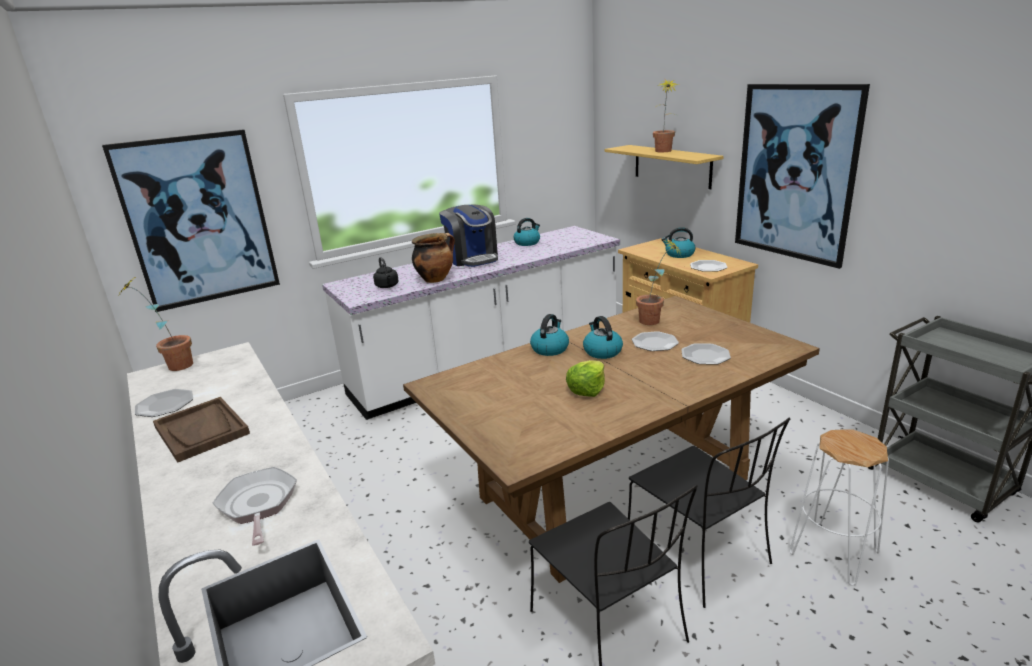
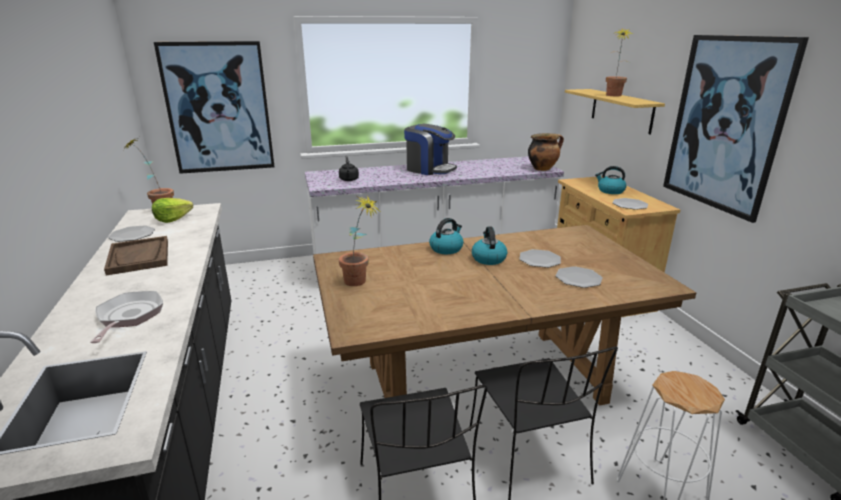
camera: 15 degrees right, 0 degrees up
cooking pot [412,233,455,283] -> cooking pot moved to [528,133,564,171]
coffee machine [439,205,498,267] -> coffee machine turned 45 degrees counterclockwise [404,124,457,175]
kettle [514,218,540,246] -> none
lettuce [566,360,605,397] -> lettuce moved to [152,198,193,223]
potted plant [636,241,680,325] -> potted plant moved to [339,195,380,286]

